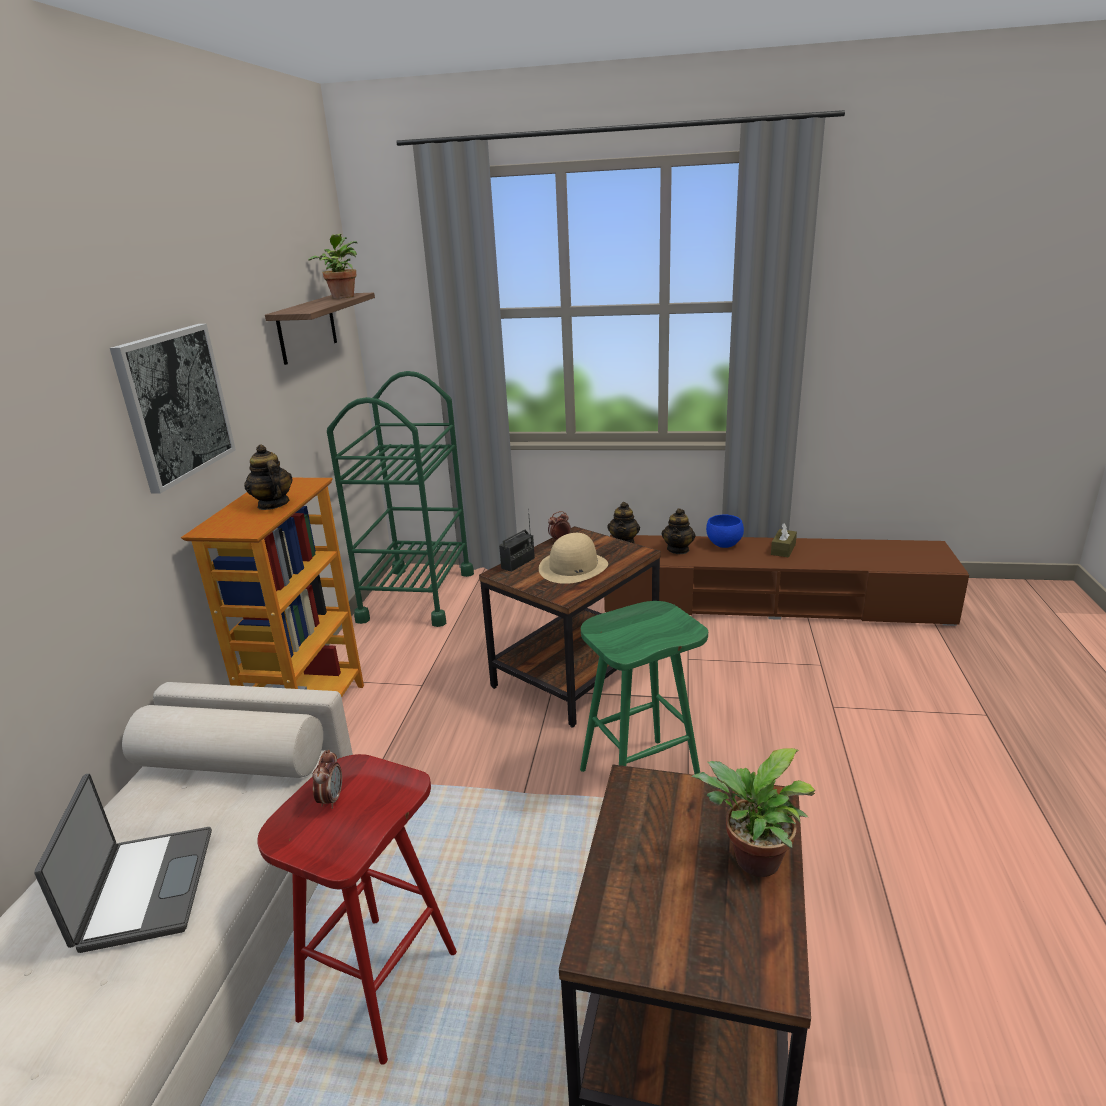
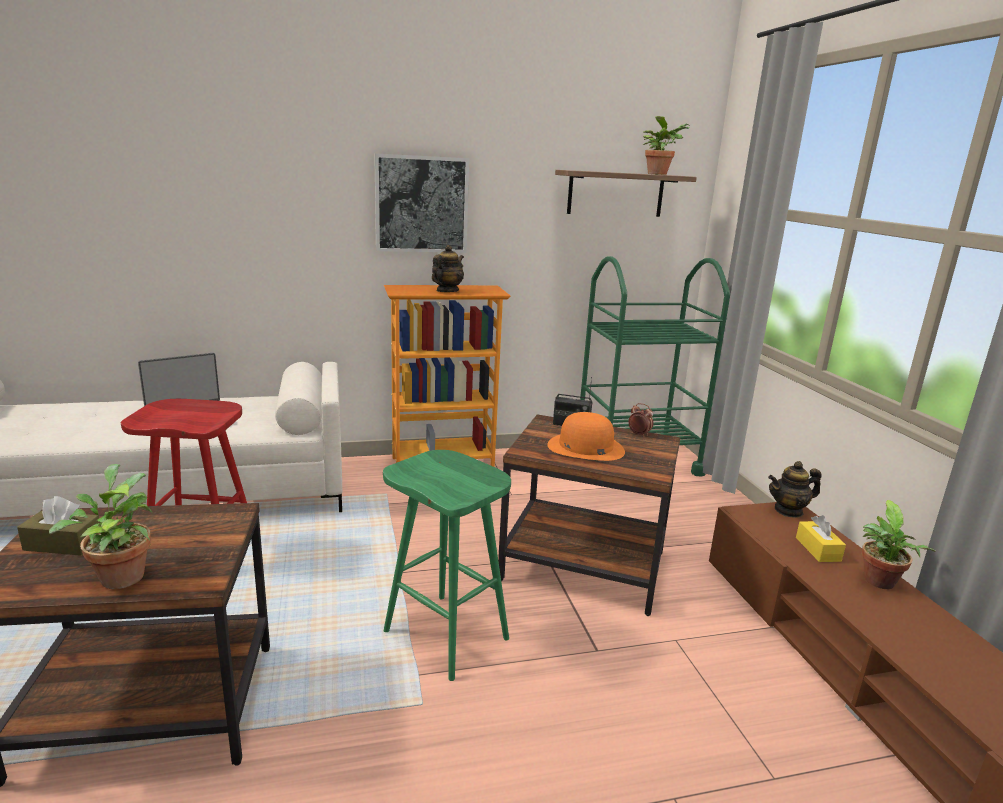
camera: 65 degrees right, 5 degrees down
alarm clock [312,750,342,809] -> none
beige hat [539,533,608,584] -> orange hat [547,412,625,461]
teapot [662,508,696,554] -> yellow tissue box [796,515,846,562]
blue bowl [706,515,744,548] -> potted plant [862,500,936,589]
brown tissue box [771,523,797,558] -> brown tissue box moved to [17,496,100,556]

